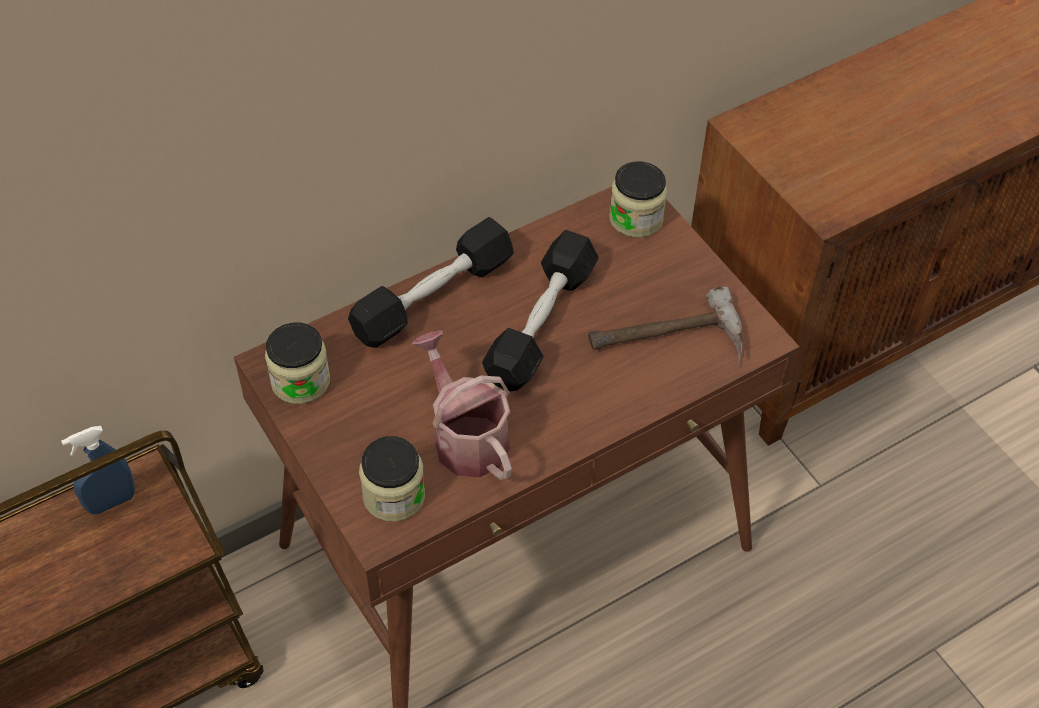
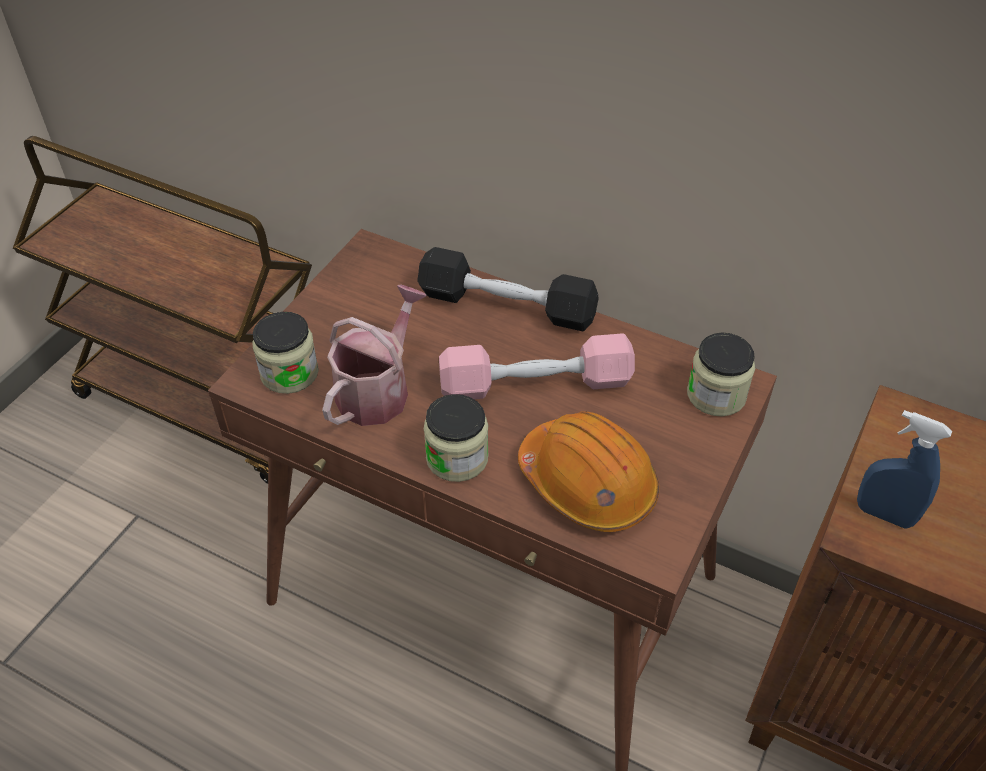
camera: 60 degrees right, 5 degrees down
blue spray bottle [61,426,135,514] -> blue spray bottle moved to [857,410,952,528]
jar [265,323,330,404] -> jar moved to [424,394,489,482]
black dumbbell [482,230,599,392] -> pink dumbbell [439,333,635,399]
hammer [588,287,743,367] -> orange hard hat [518,411,659,532]

